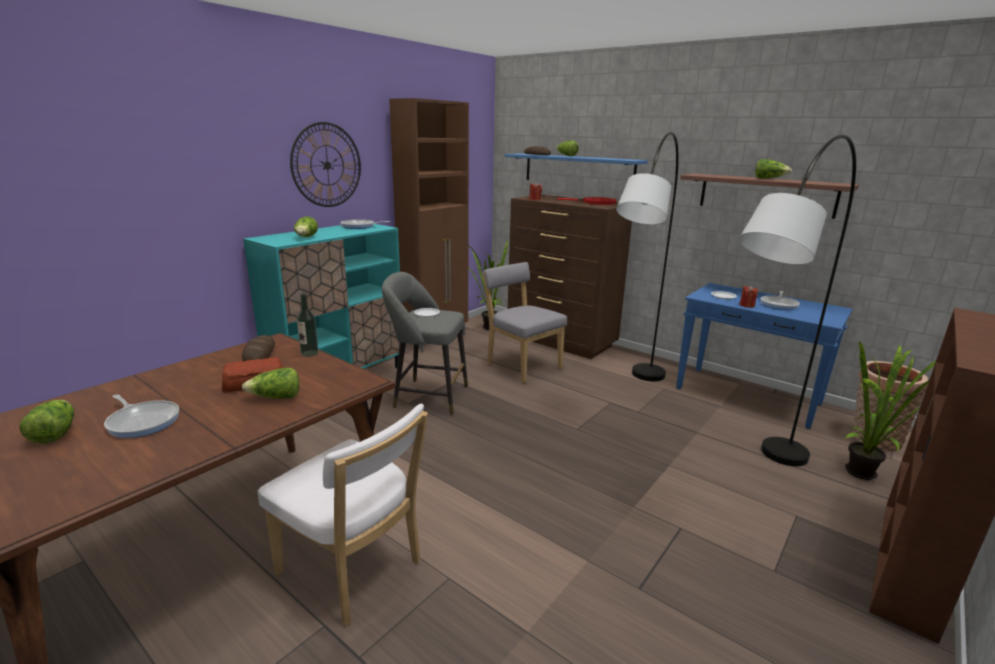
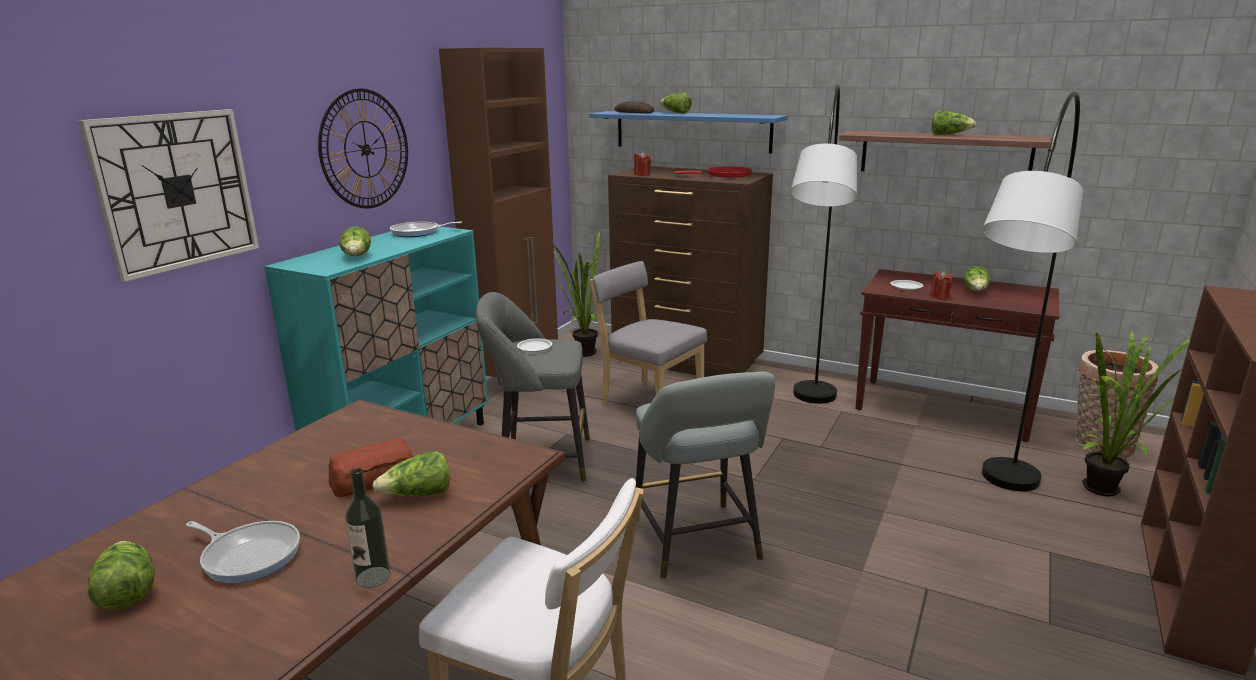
camera: 10 degrees left, 0 degrees up
bread [242,335,275,361] -> none
bottle [297,294,319,357] -> bottle moved to [345,468,391,588]
blue console table [676,283,853,429] -> brown console table [855,269,1059,442]
frying pan [761,291,800,310] -> lettuce [963,266,991,291]
none -> wall clock [78,109,259,282]
none -> grey stool [636,371,775,579]

